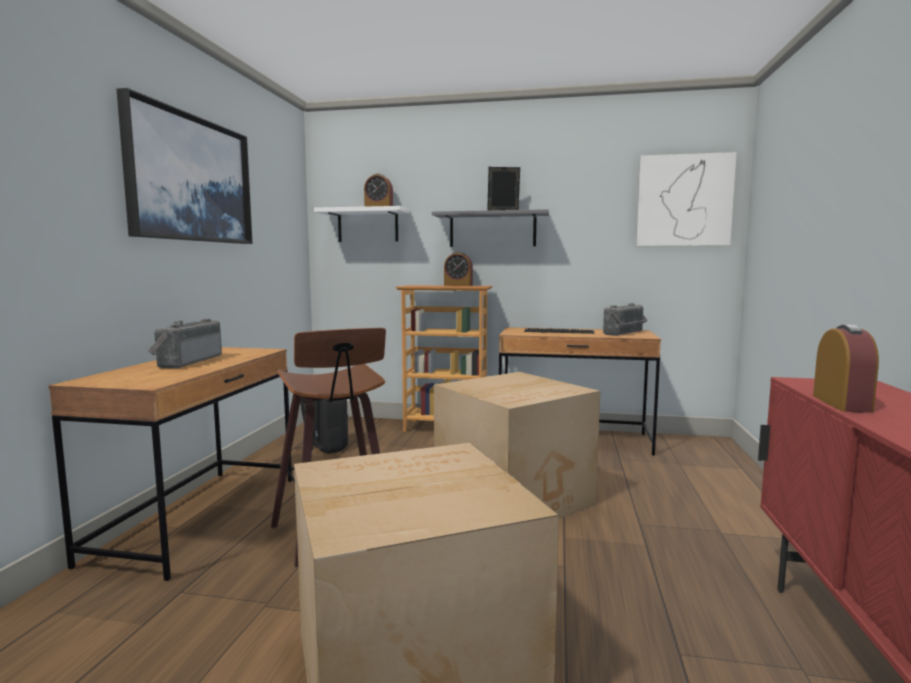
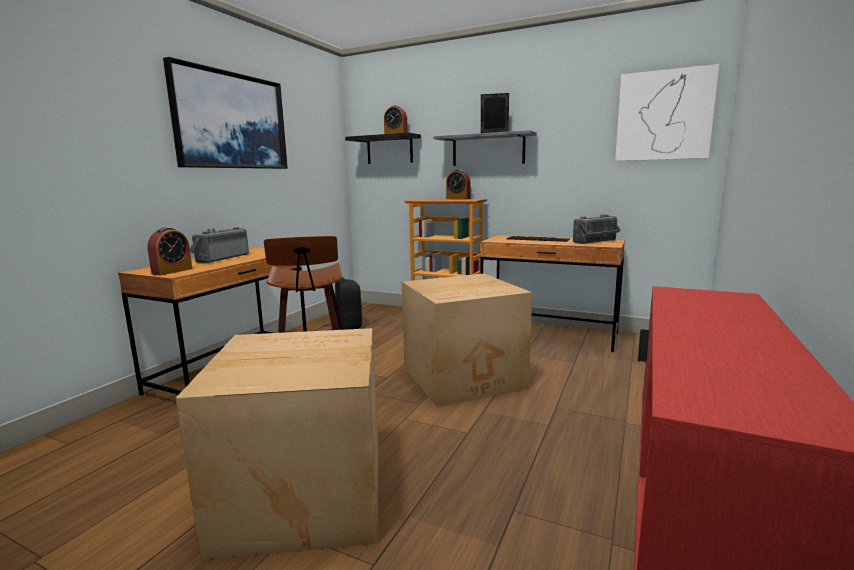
camera: 15 degrees right, 5 degrees up
white shelf [314,206,409,242] -> black shelf [345,132,421,164]
alarm clock [813,325,879,413] -> alarm clock moved to [147,227,192,275]

